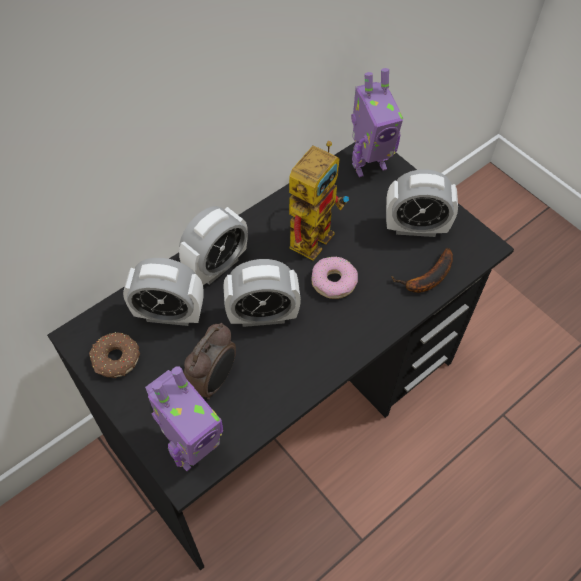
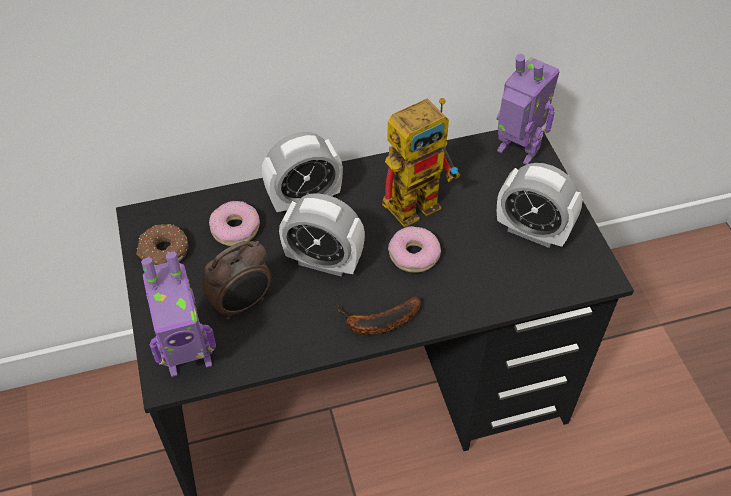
camera: 25 degrees right, 5 degrees down
alarm clock [123,258,204,326] -> donut [209,201,260,246]
toy robot [351,68,403,177] -> toy robot turned 150 degrees counterclockwise [497,54,560,165]
banana [391,247,453,293] -> banana moved to [338,296,421,335]

